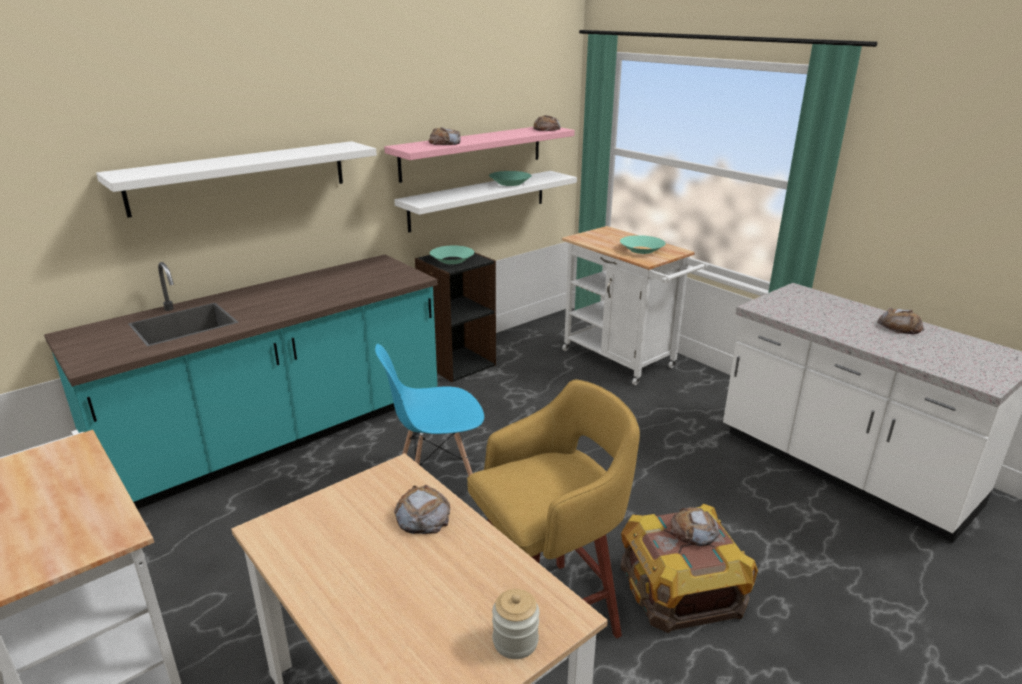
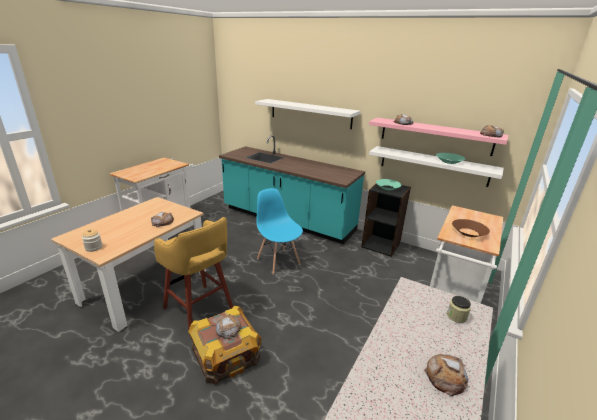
camera: 70 degrees right, 0 degrees up
turquoise bowl [620,235,666,254] -> brown bowl [452,219,490,237]
none -> jar [447,296,471,323]

